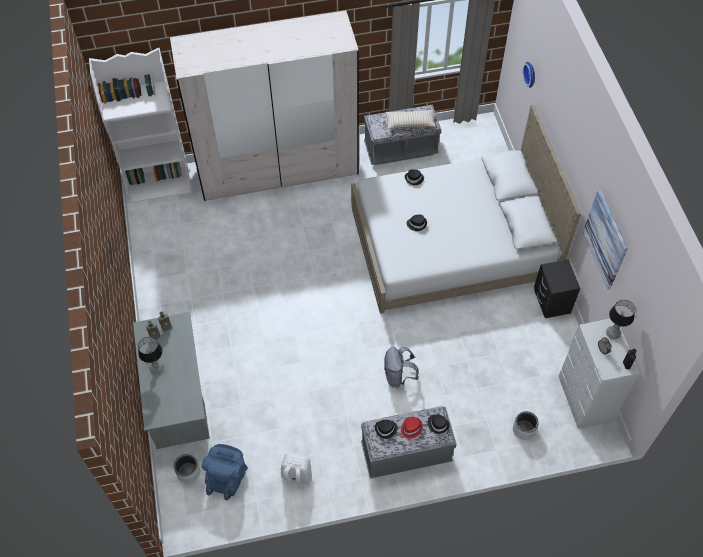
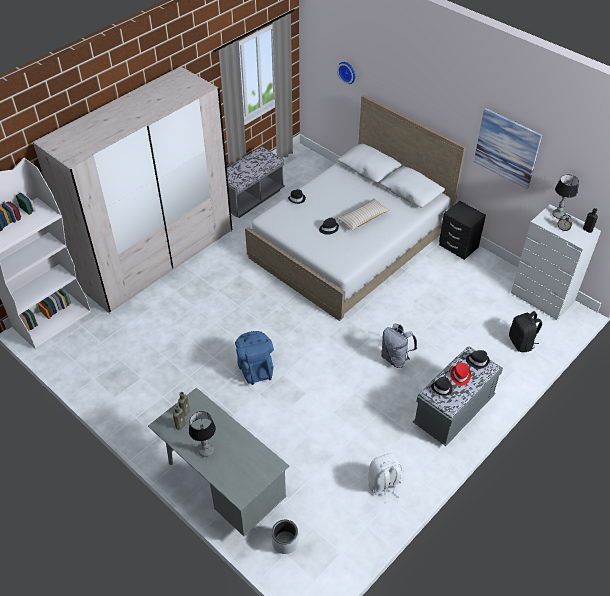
camera: 35 degrees left, 10 degrees down
blue backpack [202,444,248,500] -> blue backpack moved to [235,331,274,385]
beige pillow [386,110,436,129] -> beige pillow moved to [337,198,390,231]
grey planter [513,411,539,440] -> black backpack [509,311,542,352]

